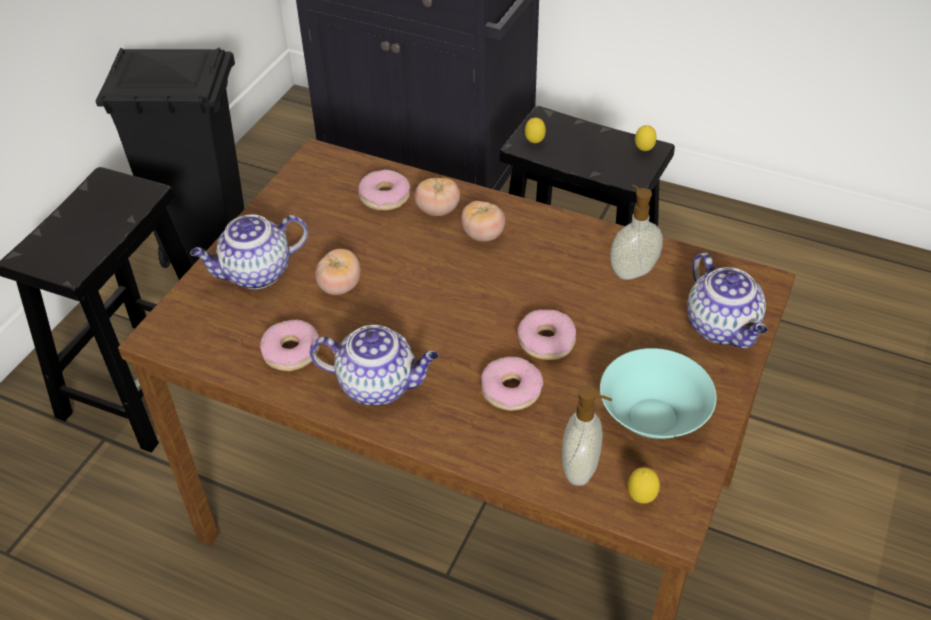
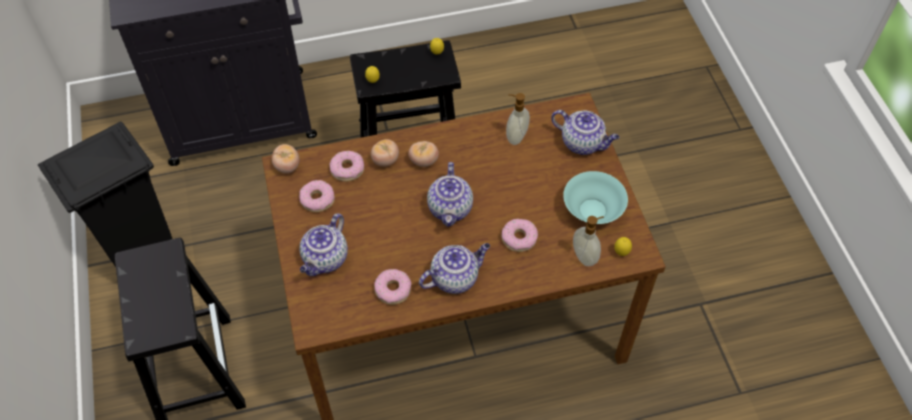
camera: 40 degrees left, 10 degrees up
tomato [315,249,361,295] -> tomato moved to [272,144,300,174]
donut [517,309,576,360] -> donut moved to [299,180,335,212]
none -> teapot [427,162,473,227]

